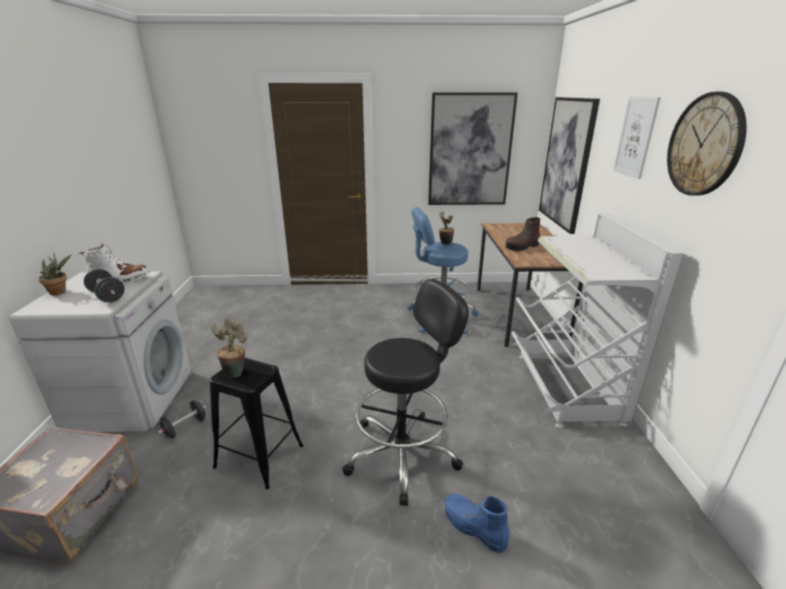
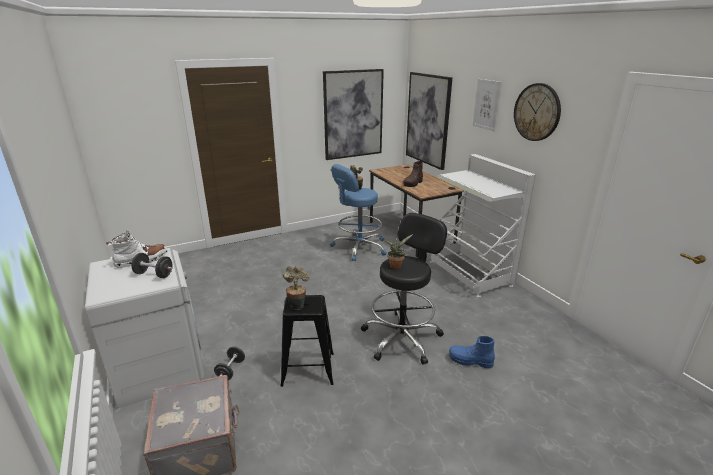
camera: 25 degrees left, 0 degrees up
potted plant [38,253,72,295] -> potted plant moved to [385,234,413,269]

